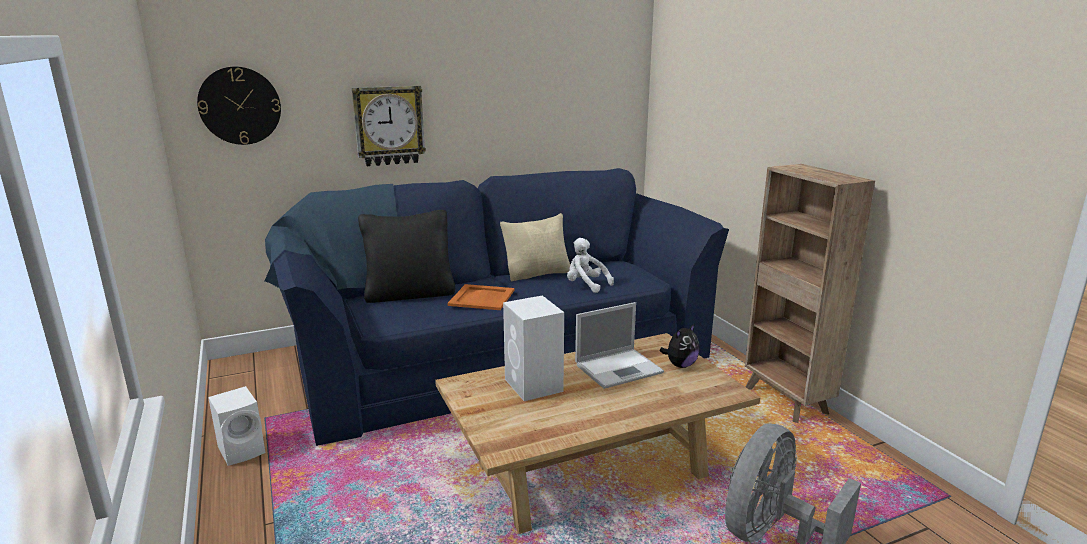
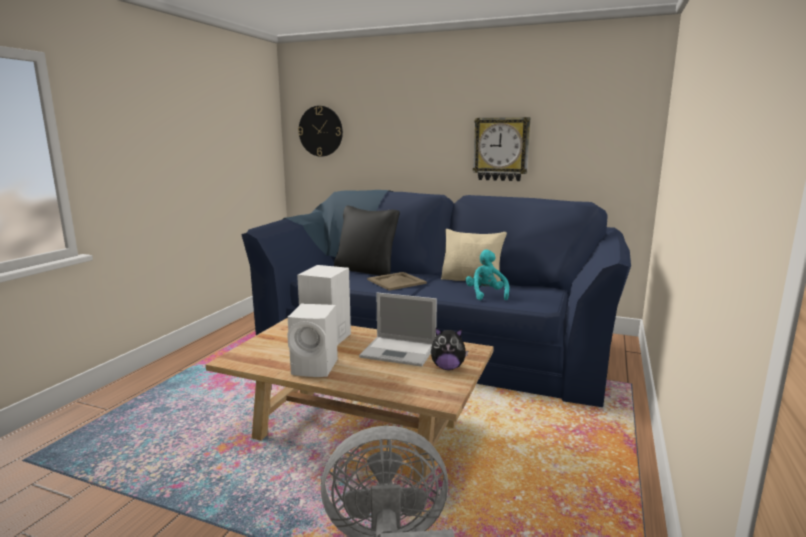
camera: 45 degrees right, 5 degrees down
white speaker [208,386,265,466] -> white speaker moved to [287,304,338,377]
wall clock [352,86,426,166] -> wall clock moved to [473,117,530,181]
orange tray [447,284,514,310] -> beige tray [367,272,427,291]
white plush toy [567,238,614,293] -> turquoise plush toy [466,249,509,300]
brown bookcase [745,164,875,423] -> none

